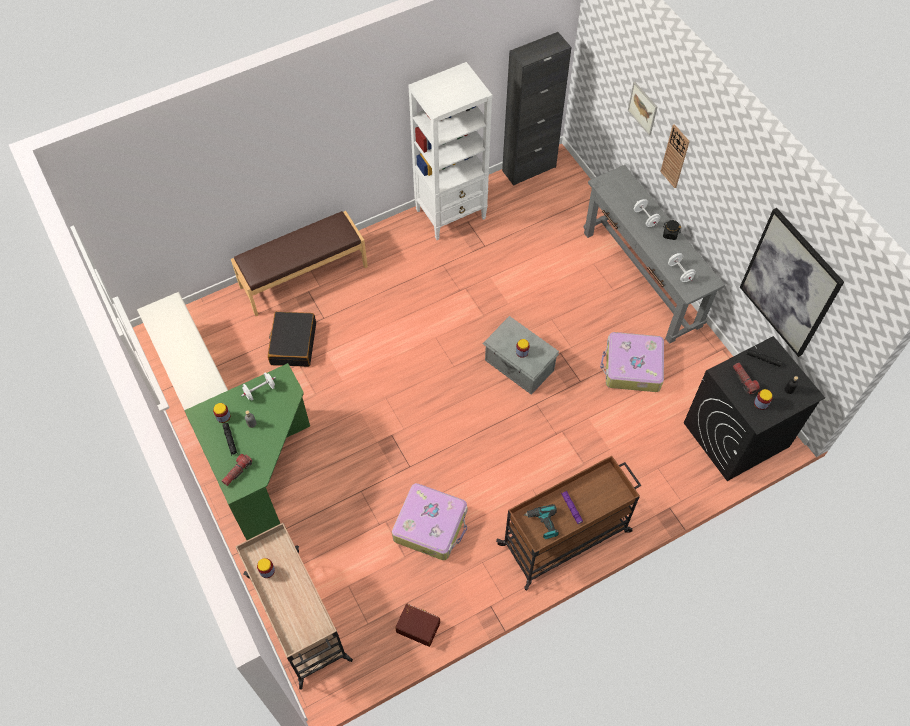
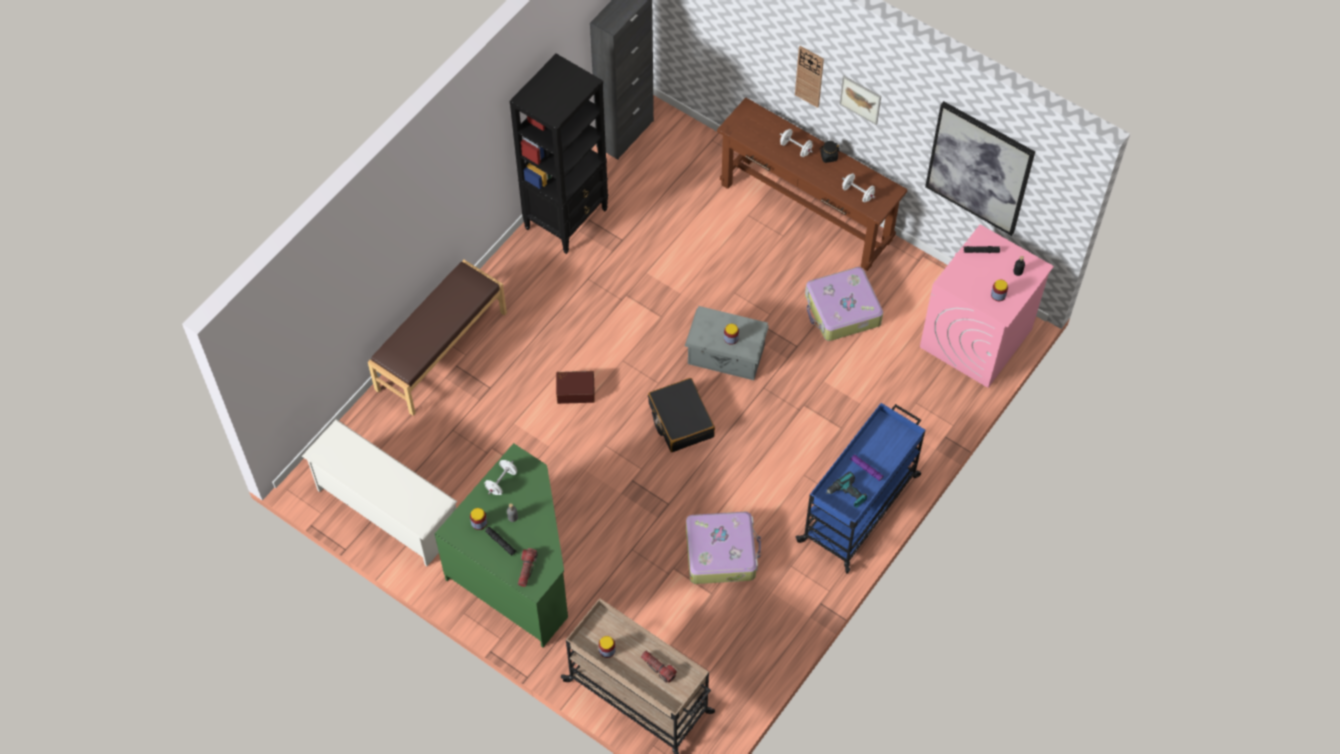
camera: 25 degrees left, 0 degrees up
black suitcase [268,312,316,367] -> black suitcase moved to [648,378,715,452]
brown storage box [395,604,440,647] -> brown storage box moved to [556,371,595,404]
white bookcase [408,62,492,240] -> black bookcase [510,54,608,254]
brown cart [496,456,641,590] -> blue cart [795,403,925,574]
grey console table [583,165,725,344] -> brown console table [717,98,908,271]
picture [628,82,657,136] -> picture moved to [839,76,881,125]
black washing machine [684,336,825,481] -> pink washing machine [920,225,1054,388]
flashlight [733,363,760,394] -> flashlight moved to [641,651,677,683]

